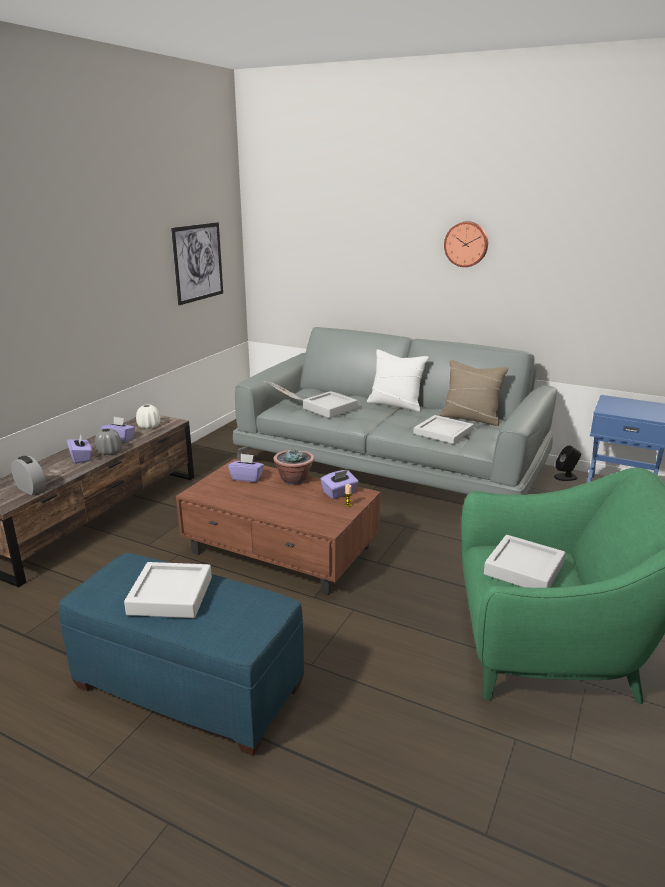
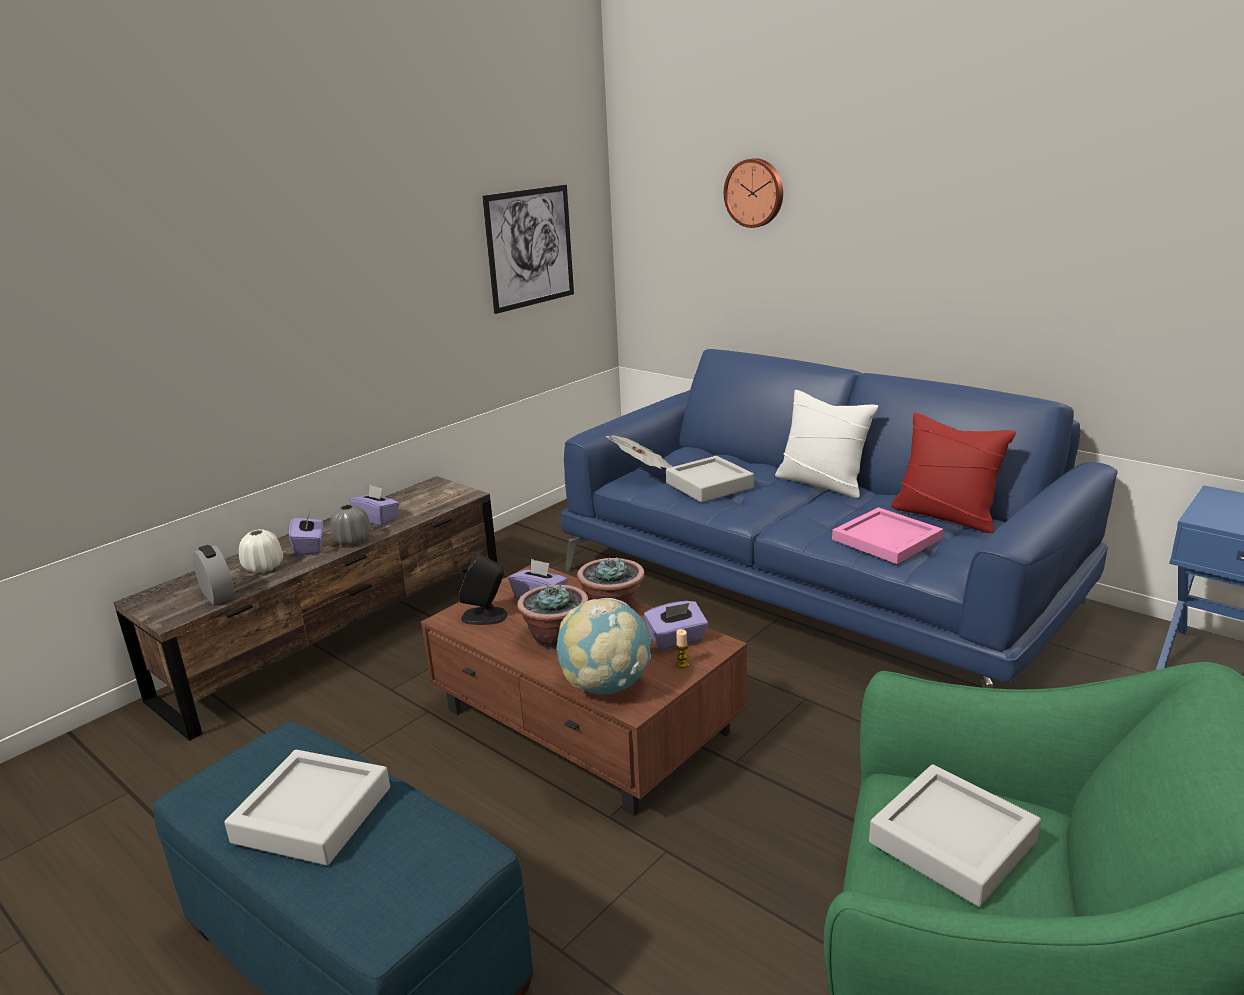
camera: 15 degrees right, 0 degrees up
white vase [136,404,160,429] -> white vase moved to [239,529,283,573]
grey sofa [233,327,557,495] -> blue sofa [561,349,1118,688]
white tray [413,415,474,444] -> pink tray [832,507,943,564]
beige pillow [439,360,509,426] -> red pillow [891,413,1016,533]
wall clock [444,221,488,267] -> wall clock moved to [724,158,783,228]
black speaker [554,446,581,481] -> black speaker moved to [459,553,507,625]
none -> potted plant [517,584,588,649]
none -> globe [557,598,651,694]

